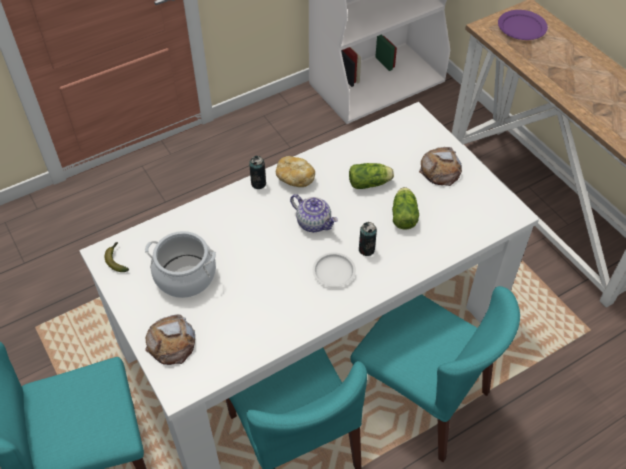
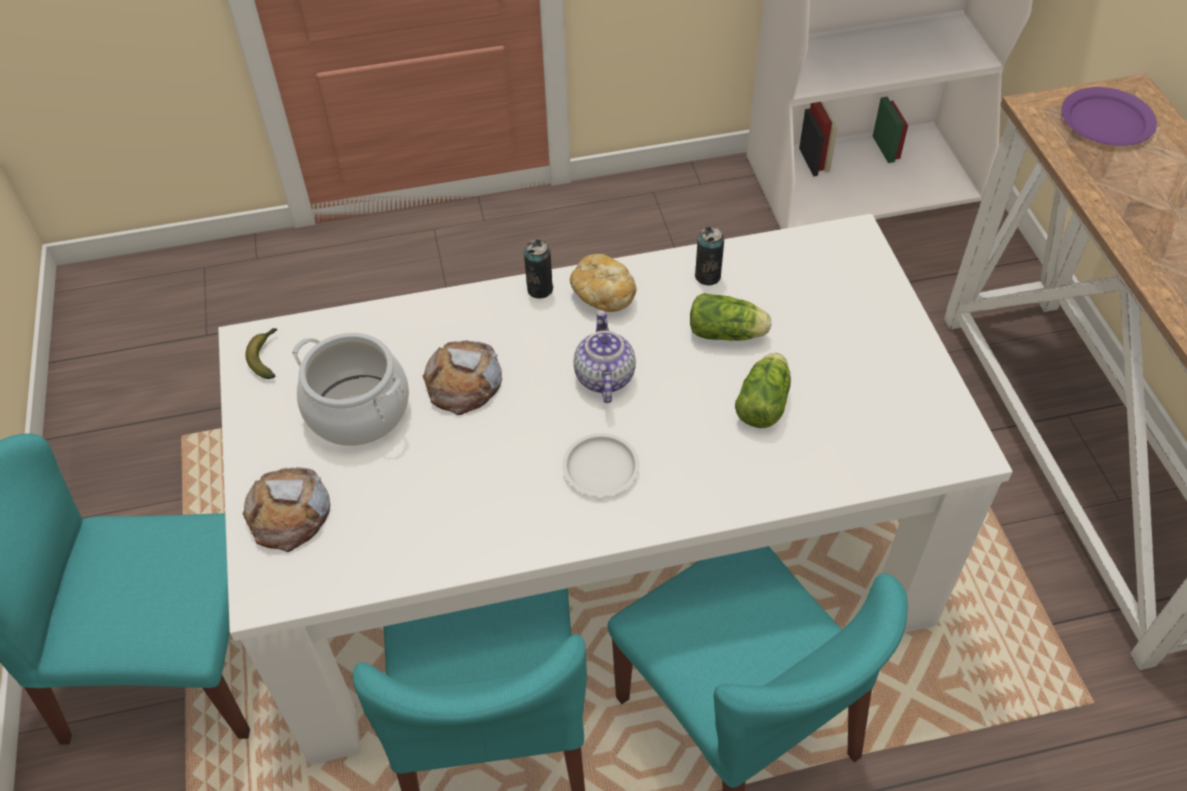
camera: 20 degrees right, 0 degrees up
teapot [290,194,338,232] -> teapot turned 150 degrees counterclockwise [574,310,636,403]
can [359,222,377,256] -> can moved to [695,227,724,286]
bread [419,147,462,186] -> bread moved to [423,340,502,415]

